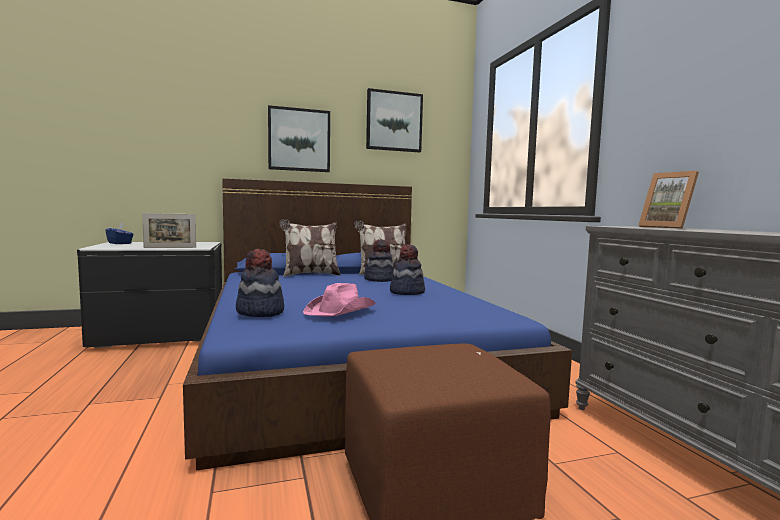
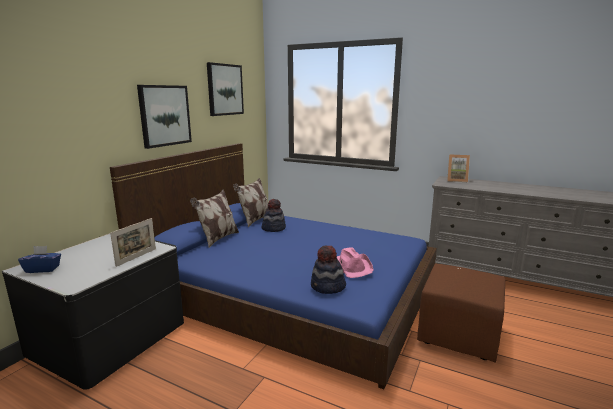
camera: 45 degrees left, 10 degrees up
hat [390,245,425,295] -> none

